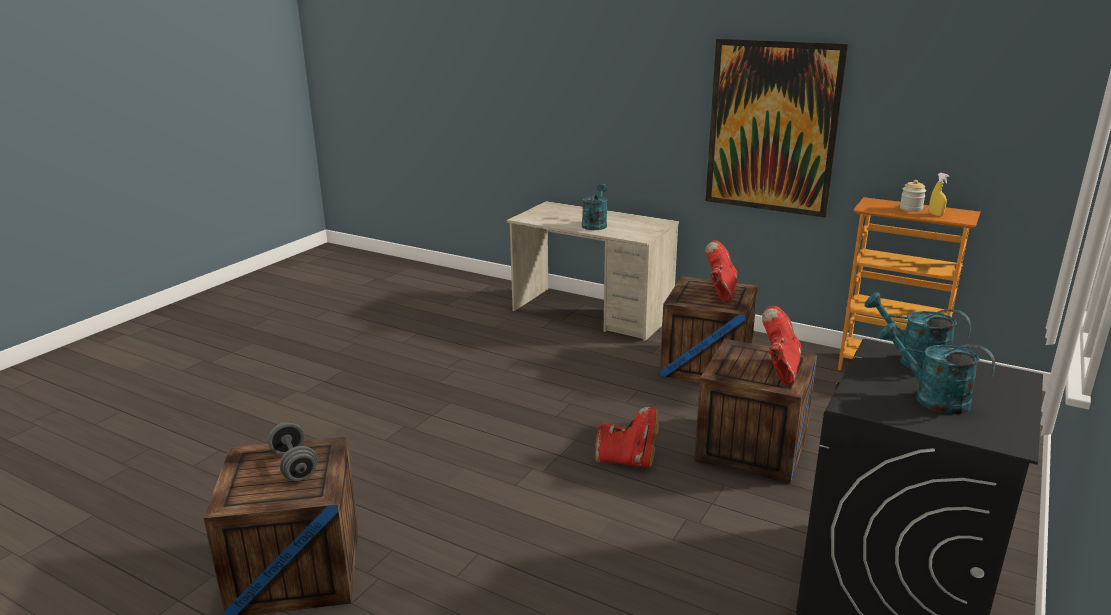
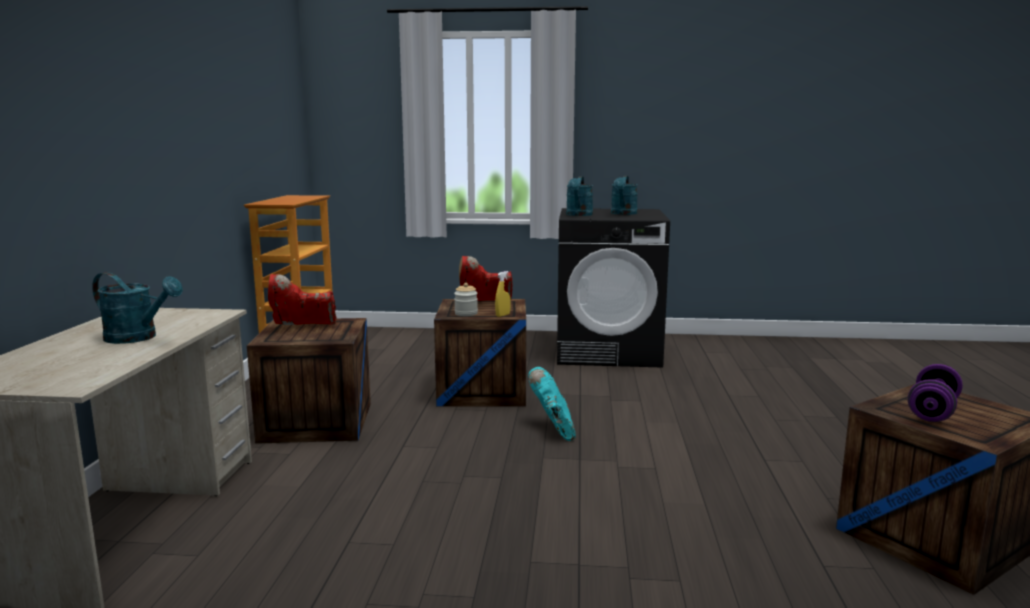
camera: 115 degrees left, 10 degrees down
grey dumbbell [268,422,318,481] -> purple dumbbell [908,364,963,422]
turquoise watering can [582,183,607,230] -> turquoise watering can turned 150 degrees counterclockwise [92,272,183,344]
red boot [594,407,659,467] -> turquoise boot [528,367,576,441]
picture [706,39,848,218] -> none
jar [900,180,926,212] -> jar moved to [454,283,478,316]
yellow spray bottle [929,173,950,216] -> yellow spray bottle moved to [495,271,511,317]

